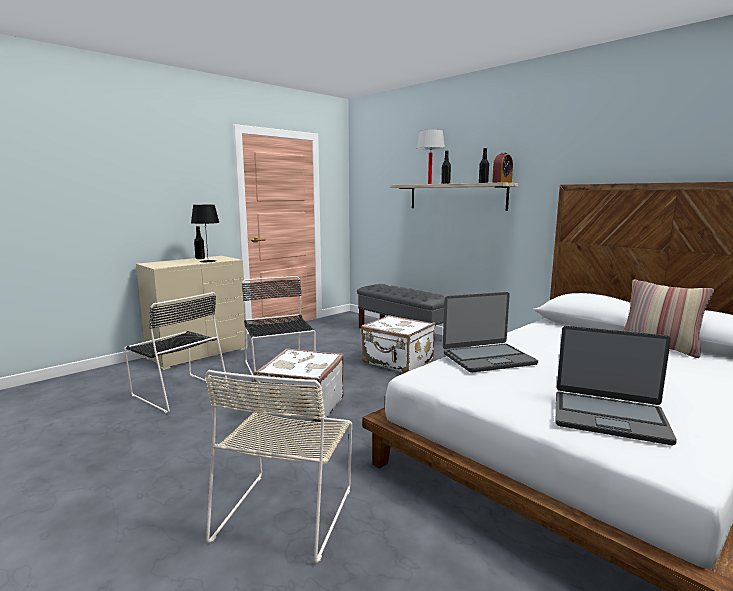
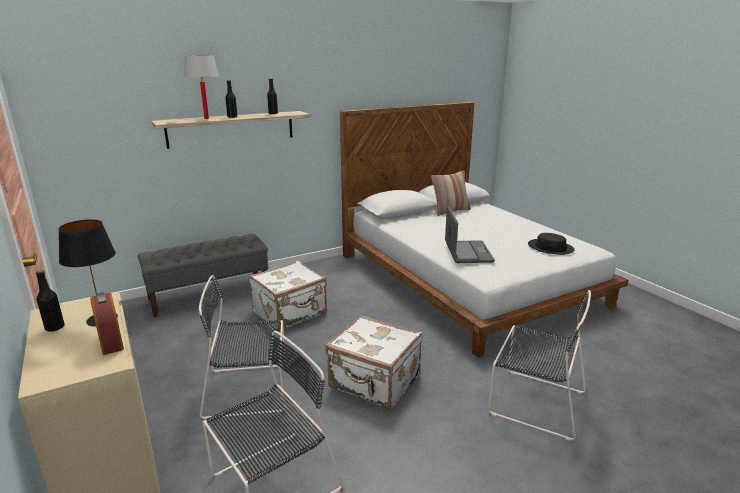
camera: 75 degrees left, 10 degrees up
beige chair [205,370,352,563] -> black chair [488,290,591,441]
alarm clock [492,153,513,183] -> alarm clock moved to [90,292,124,355]
laptop [556,326,677,445] -> black hat [528,233,575,255]

